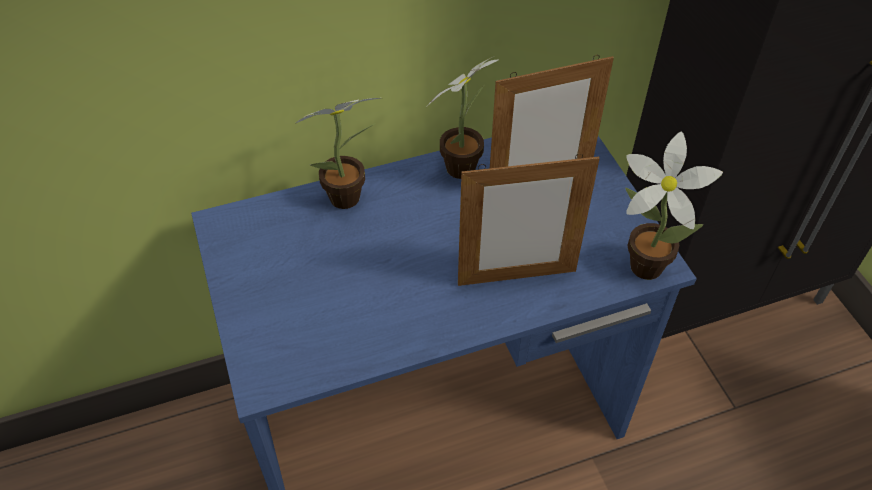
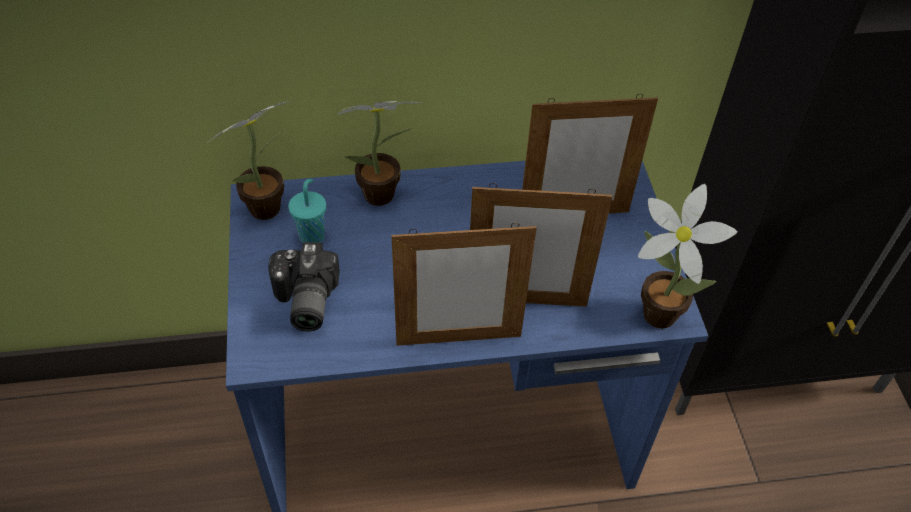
camera: 10 degrees right, 0 degrees up
potted plant [427,56,498,179] -> potted plant moved to [209,101,290,220]
none -> camera [268,242,340,331]
none -> turquoise cup [288,179,326,243]
none -> picture frame [391,223,537,346]

